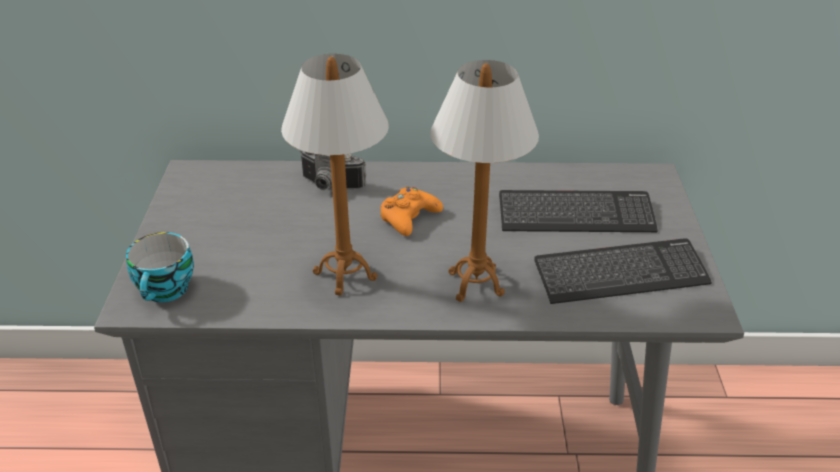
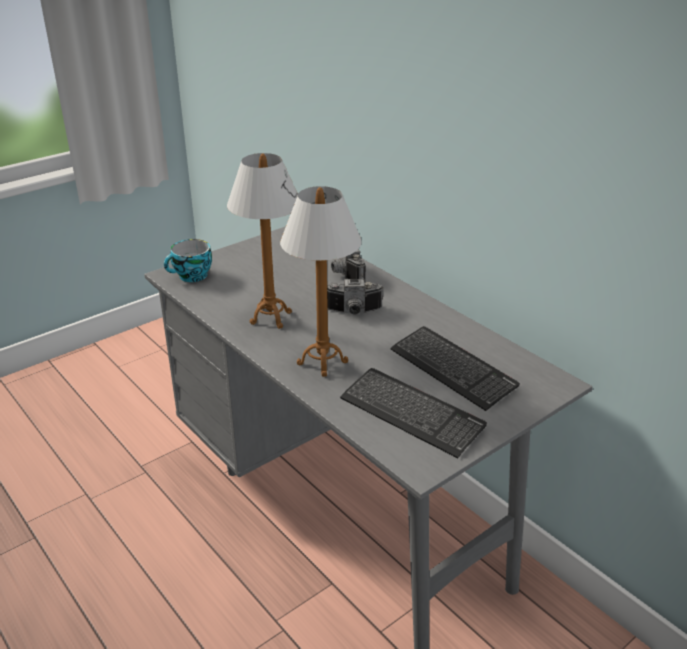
camera: 50 degrees right, 5 degrees down
orange game controller [380,187,443,236] -> camera [327,279,384,315]

